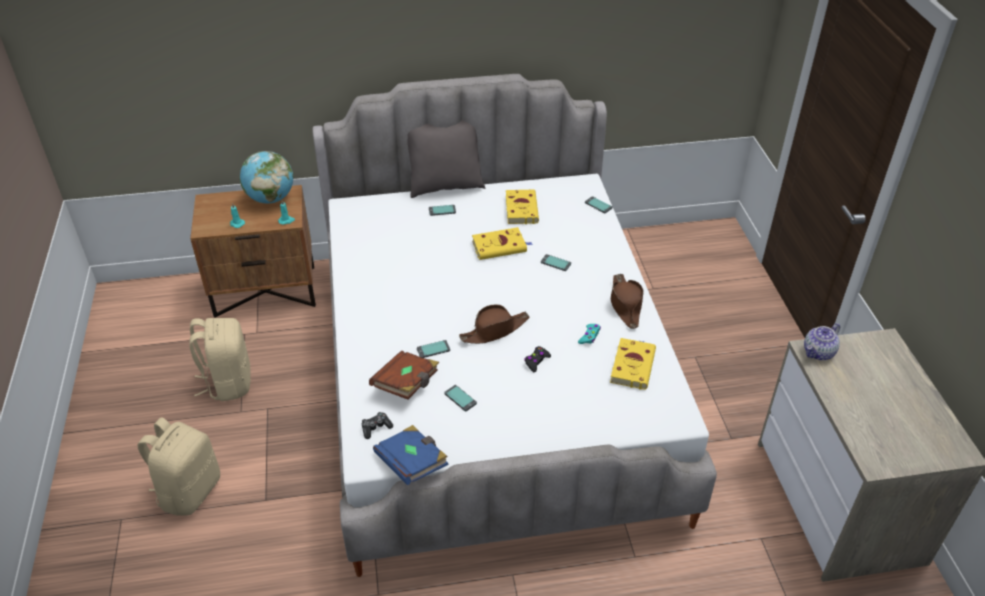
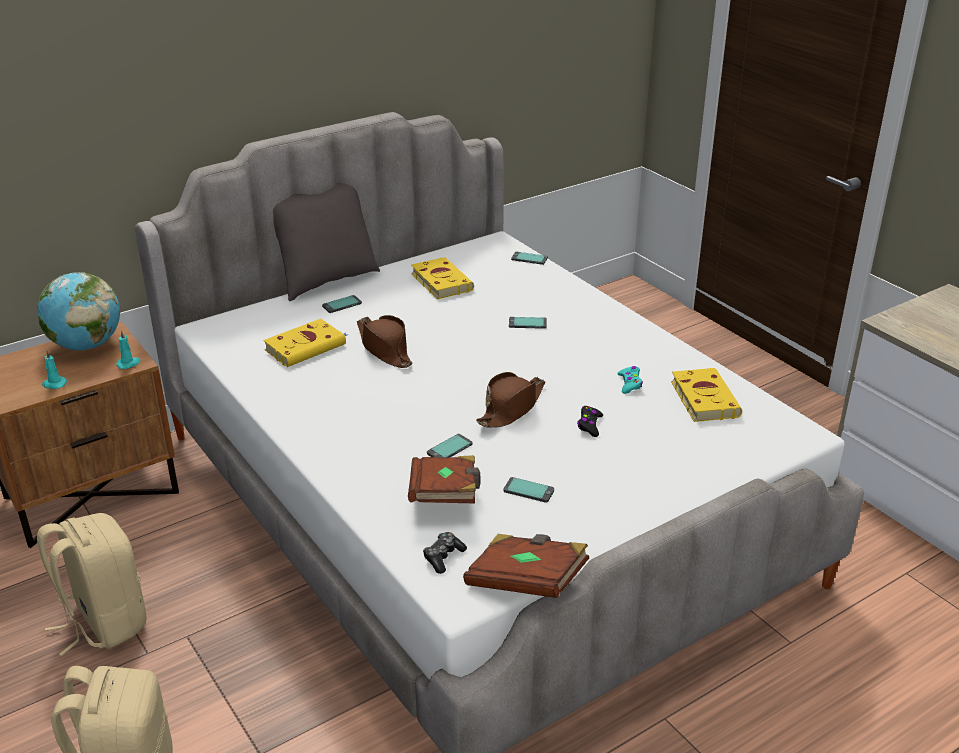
camera: 25 degrees left, 10 degrees down
blue book [373,425,448,485] -> brown book [463,534,589,598]
yellow book [472,227,533,260] -> yellow book moved to [263,319,347,367]
brown hat [611,274,643,329] -> brown hat moved to [357,315,412,368]
teapot [804,323,840,360] -> none

